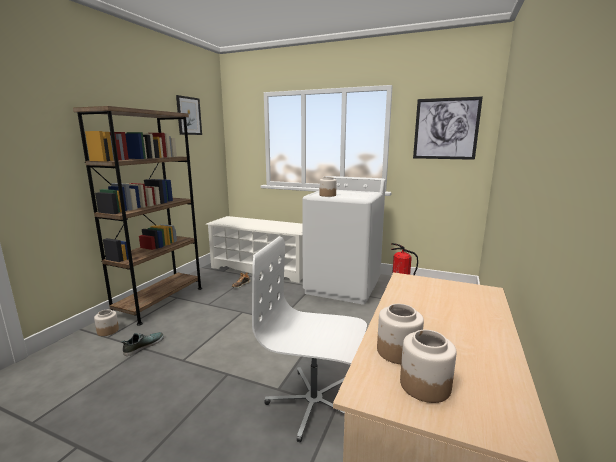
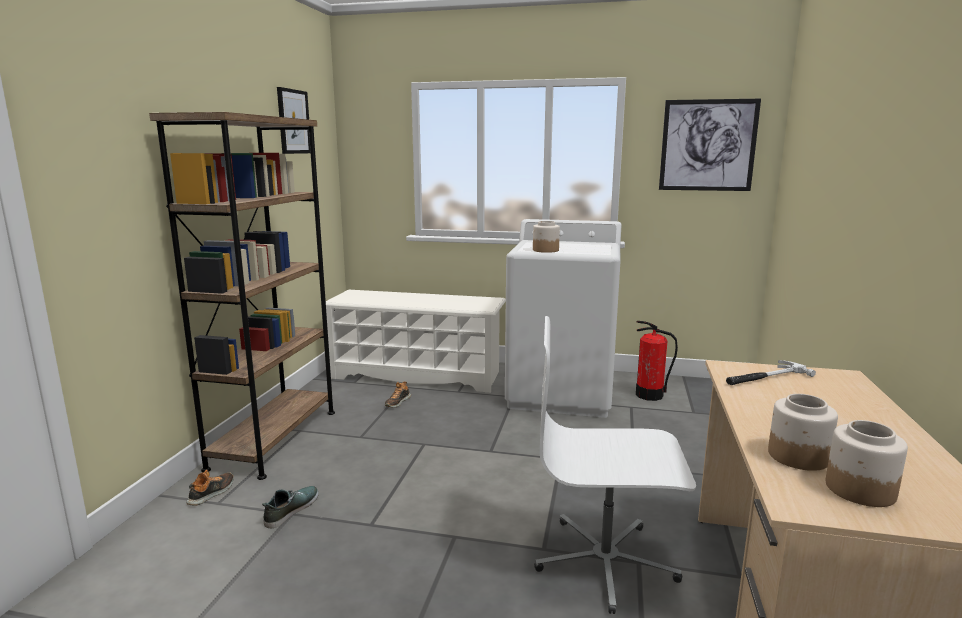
camera: 10 degrees left, 0 degrees up
jar [94,309,119,336] -> shoe [186,470,234,505]
none -> hammer [726,360,816,385]

